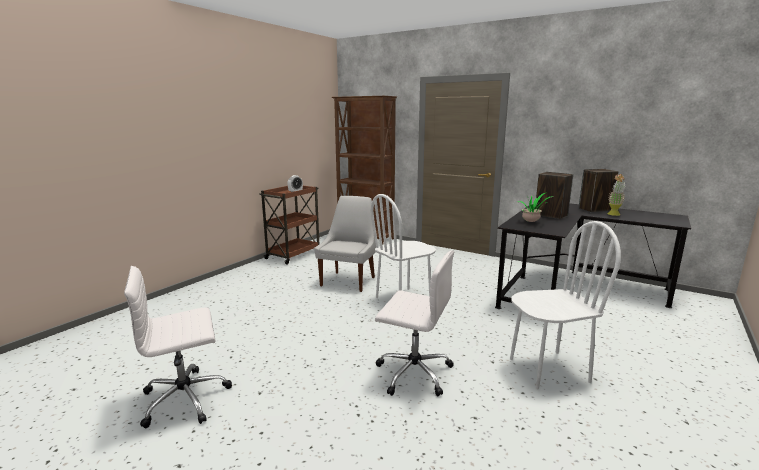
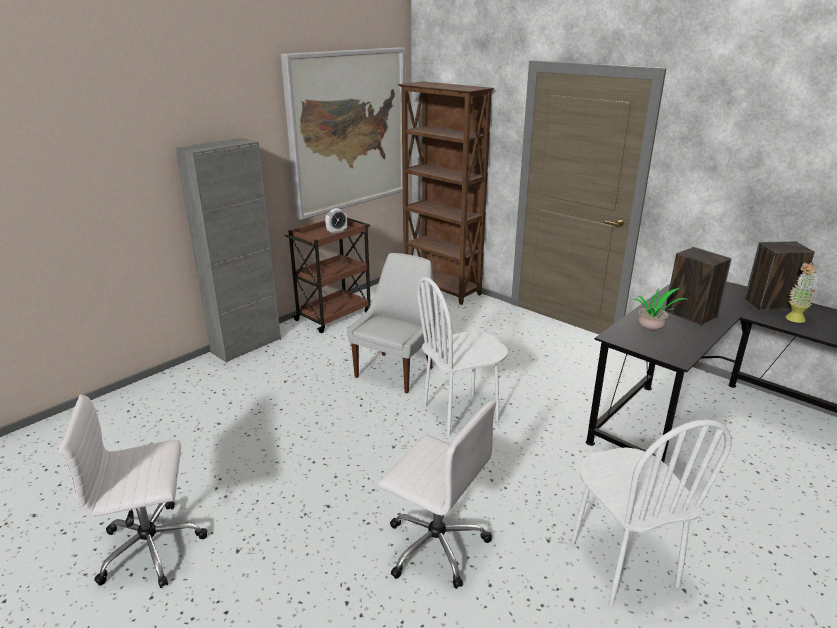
camera: 10 degrees right, 10 degrees up
white chair [510,221,621,389] -> white chair turned 75 degrees clockwise [571,419,732,606]
none -> grey cabinet [175,138,281,363]
none -> picture [281,47,405,220]

